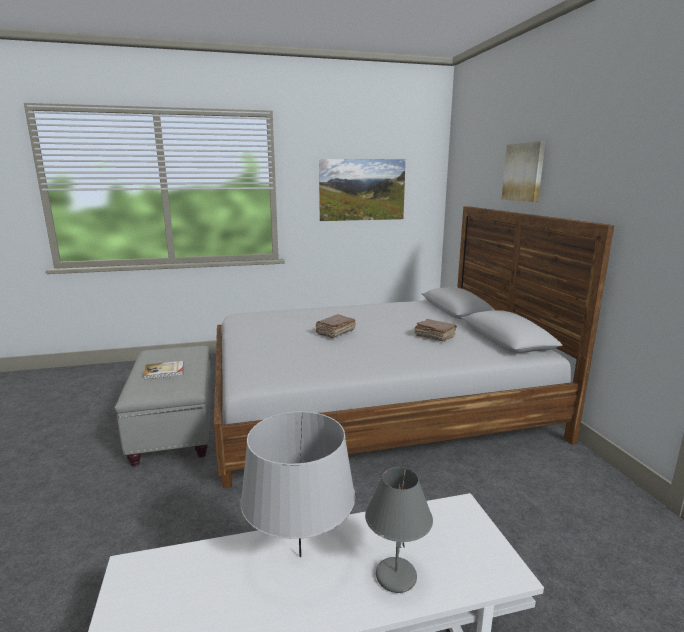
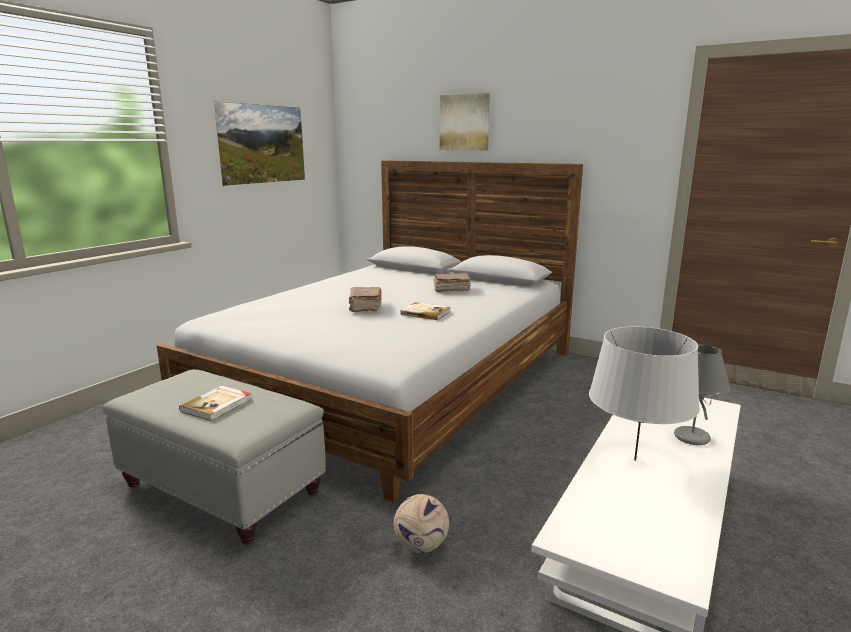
camera: 45 degrees left, 0 degrees up
none -> football [393,494,449,553]
none -> book [400,302,451,320]

